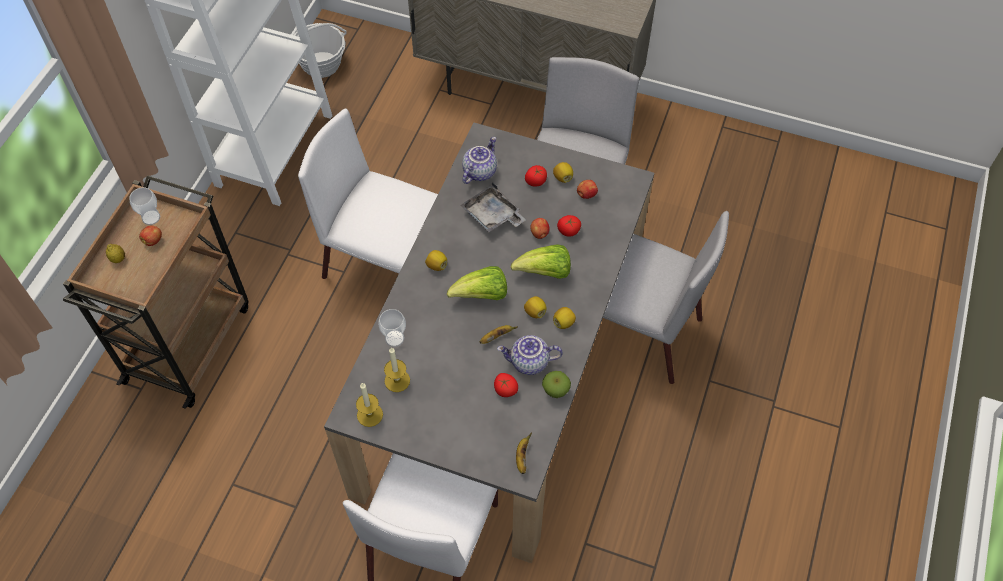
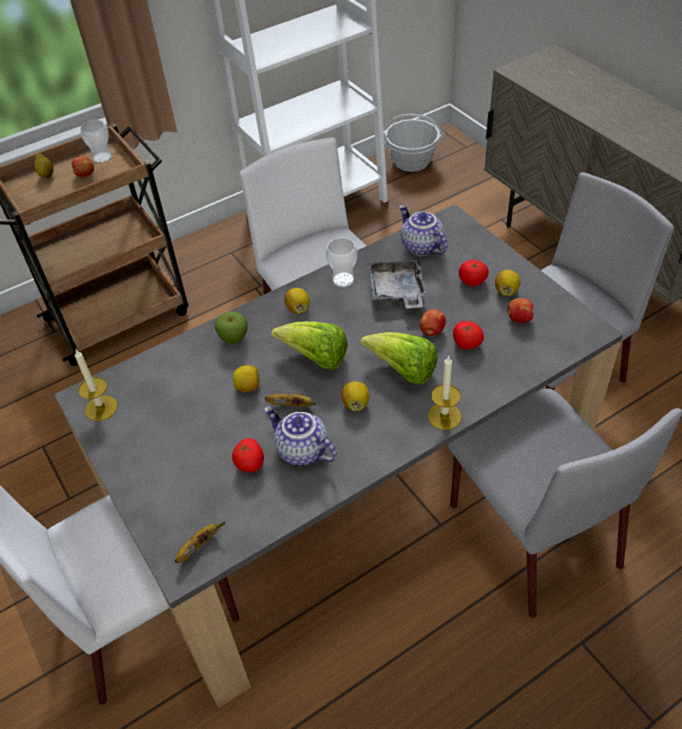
camera: 40 degrees right, 10 degrees down
cup [378,309,406,347] -> cup moved to [326,238,358,287]
candle [384,347,410,392] -> candle moved to [427,356,461,430]
teapot [462,137,497,184] -> teapot turned 105 degrees counterclockwise [399,205,447,256]
apple [542,371,571,398] -> apple moved to [215,312,248,344]
lemon [553,307,576,329] -> lemon moved to [233,365,260,392]

